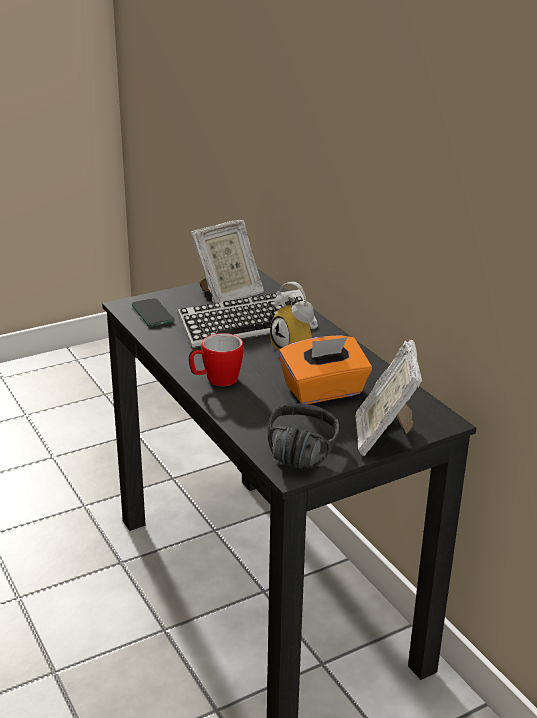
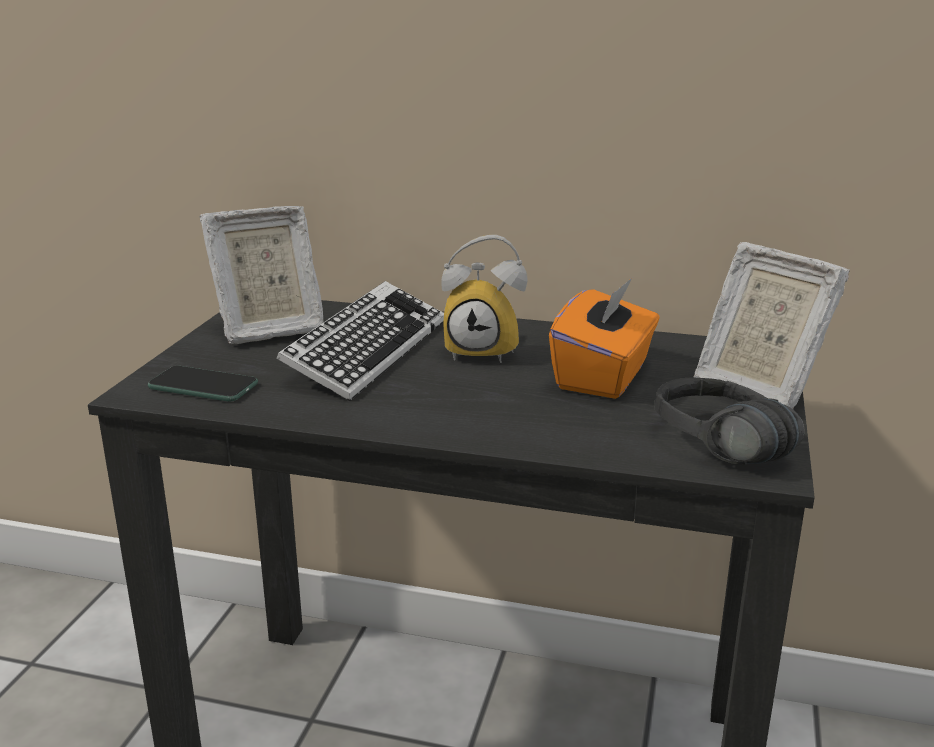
camera: 45 degrees left, 5 degrees down
mug [189,333,244,386] -> none
picture frame [191,220,264,303] -> picture frame turned 60 degrees clockwise [199,206,323,344]

